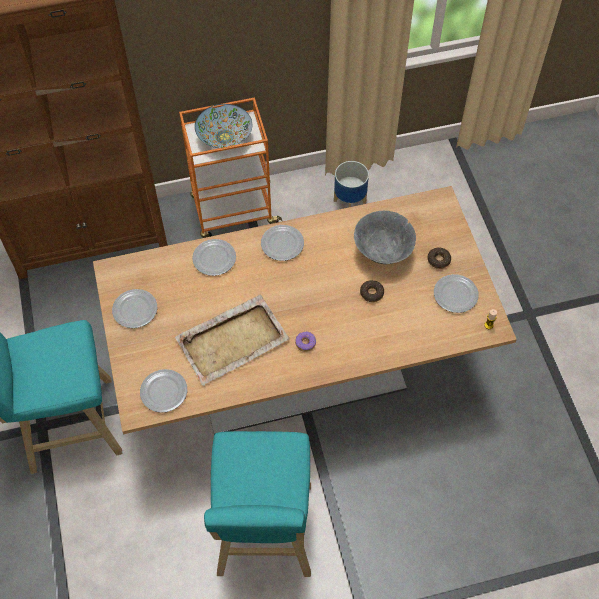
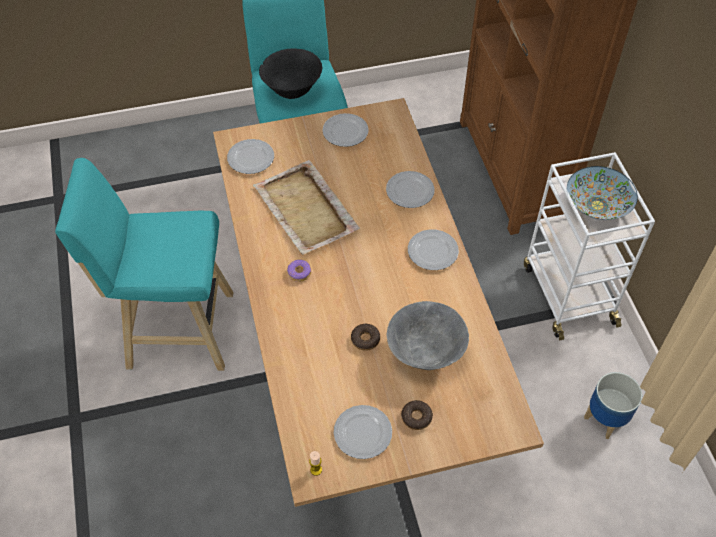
camera: 90 degrees right, 5 degrees down
orange cart [179,97,282,238] -> white cart [524,152,655,340]
none -> black bowl [259,48,322,99]

